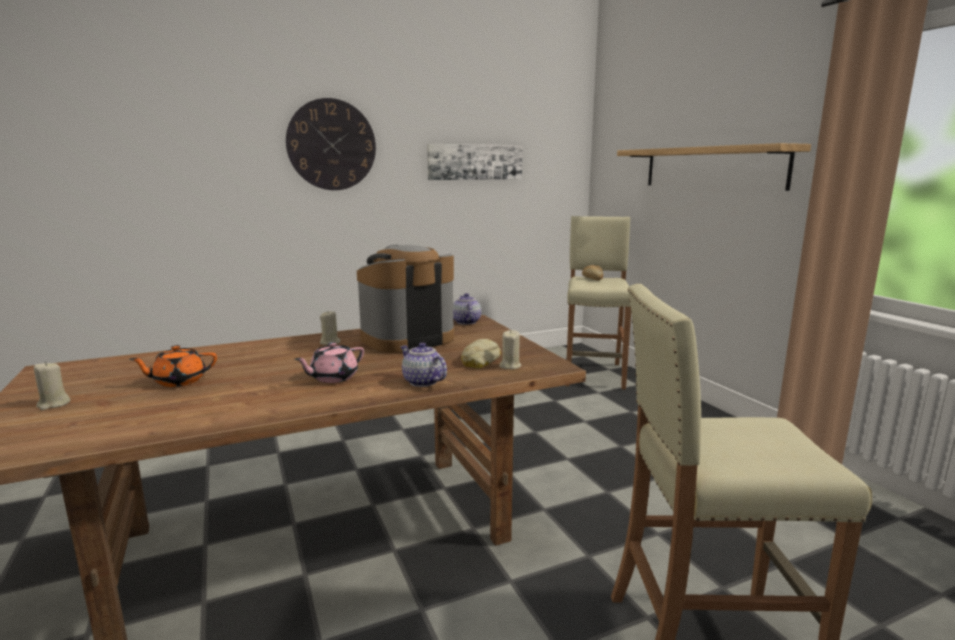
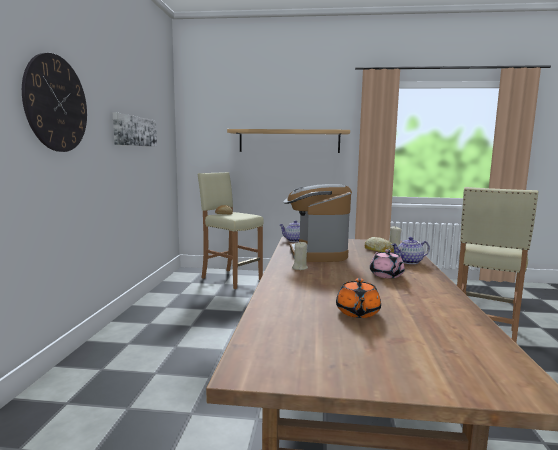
camera: 60 degrees left, 5 degrees down
beige candle [34,362,71,410] -> none

